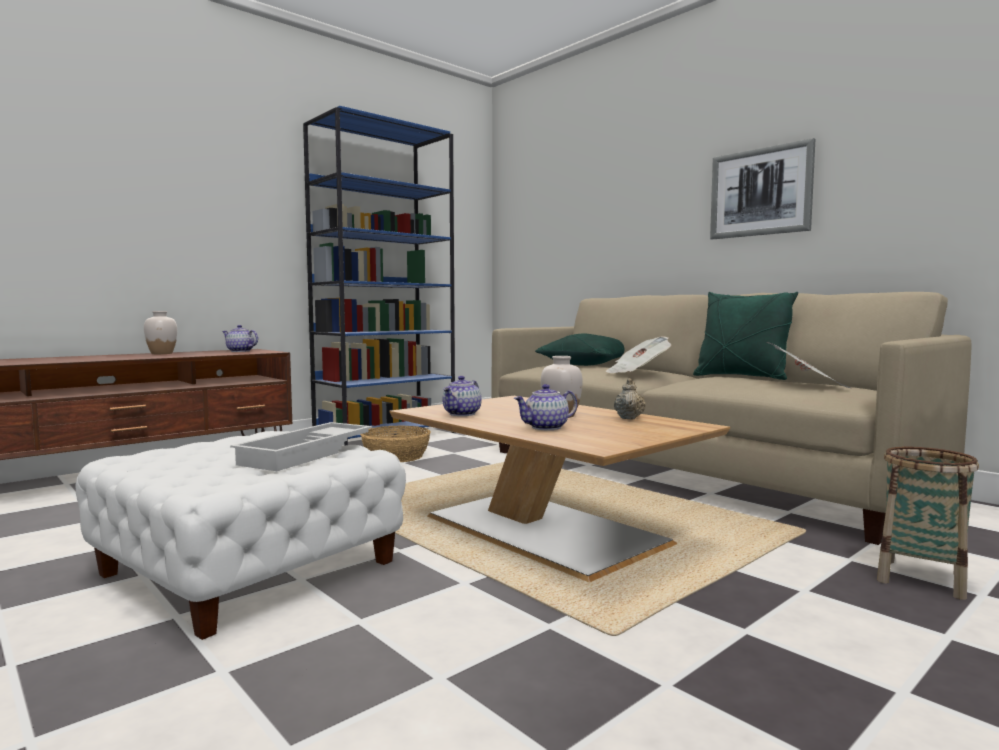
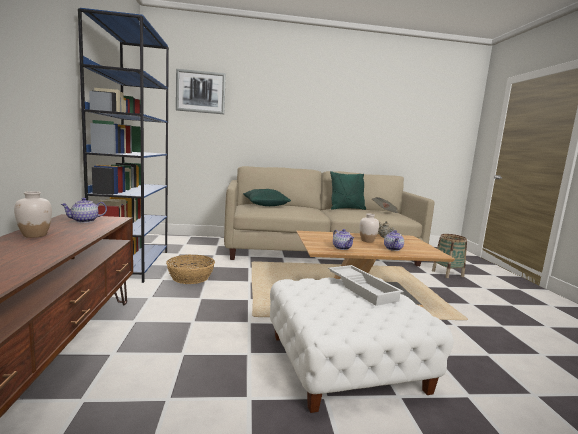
camera: 55 degrees left, 5 degrees up
newspaper [606,336,671,373] -> none
picture [710,138,815,239] -> picture moved to [176,69,226,114]

